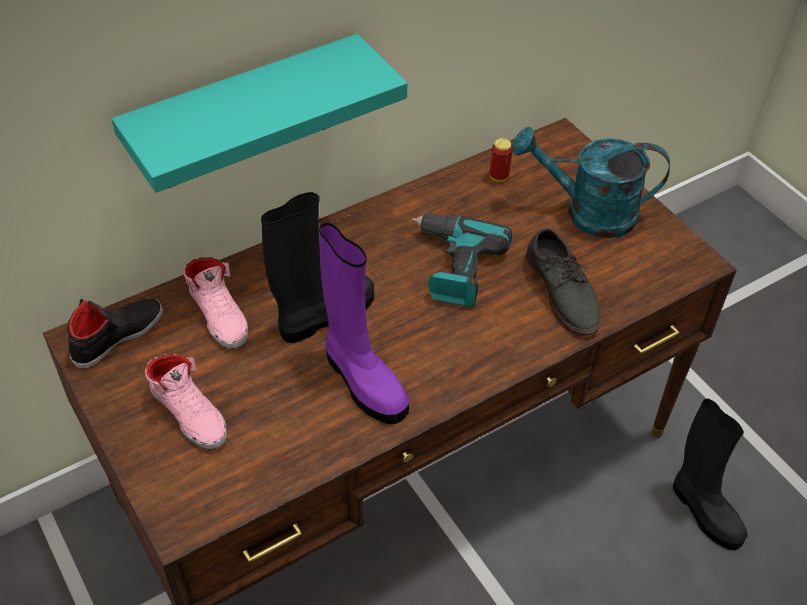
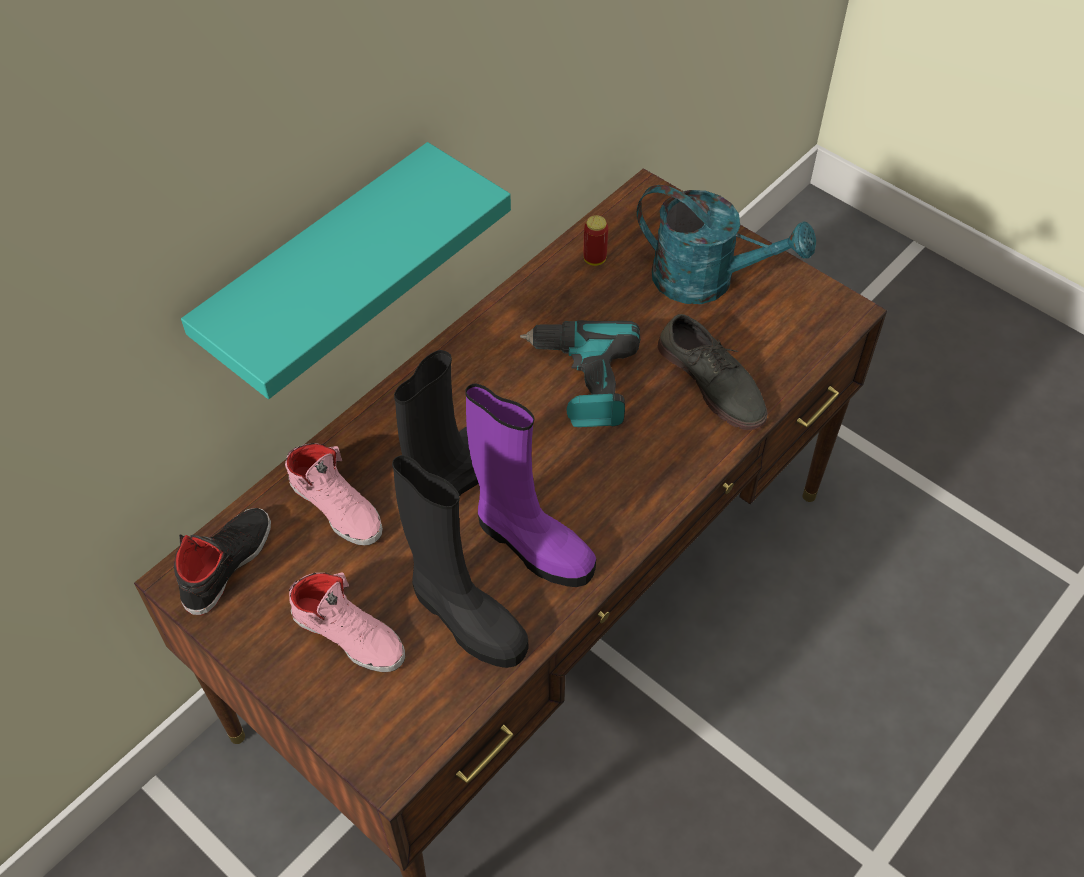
camera: 15 degrees left, 5 degrees up
turquoise watering can [512,127,670,238] -> turquoise watering can turned 150 degrees counterclockwise [637,185,816,304]
black boot [673,399,748,550] -> black boot moved to [392,455,528,668]

